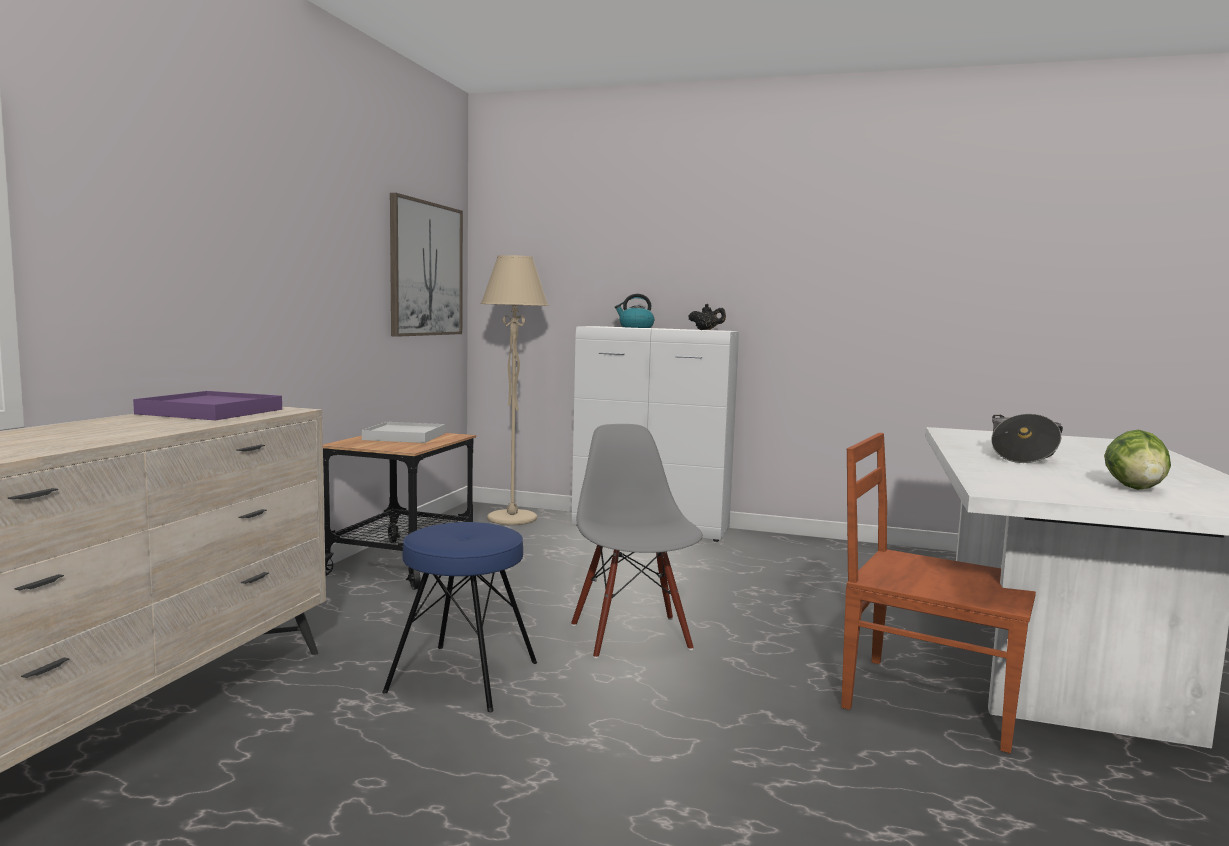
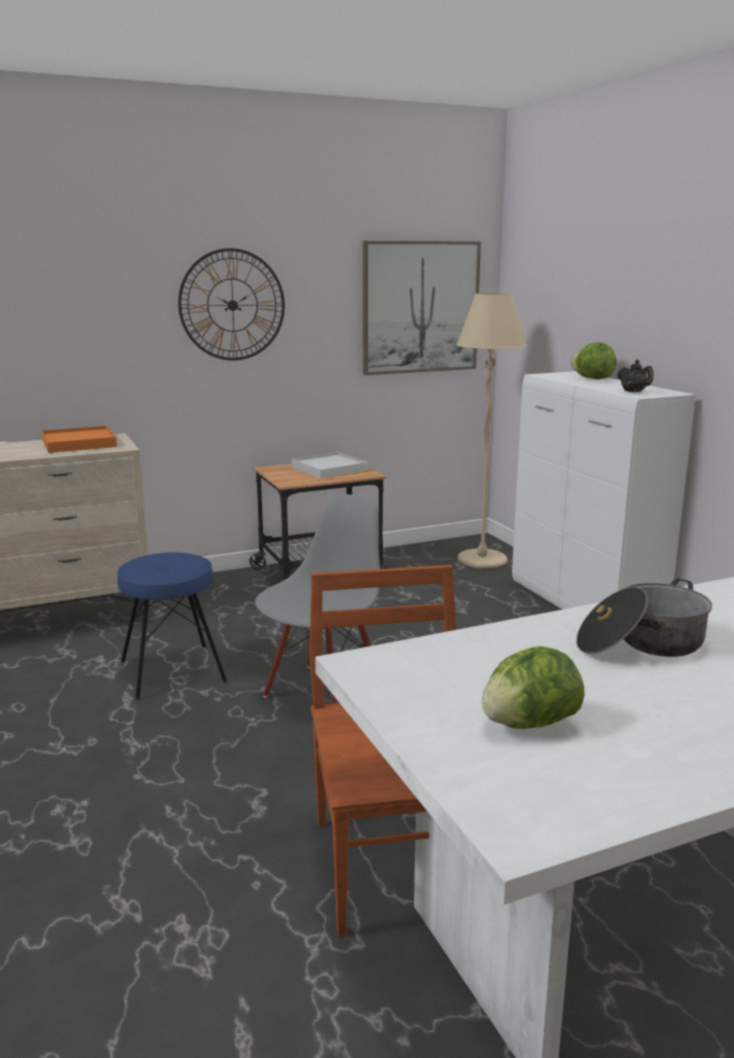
camera: 50 degrees right, 10 degrees up
purple tray [133,391,282,420] -> orange tray [41,426,117,453]
kettle [615,294,654,328] -> lettuce [571,342,616,379]
none -> wall clock [178,248,285,361]

